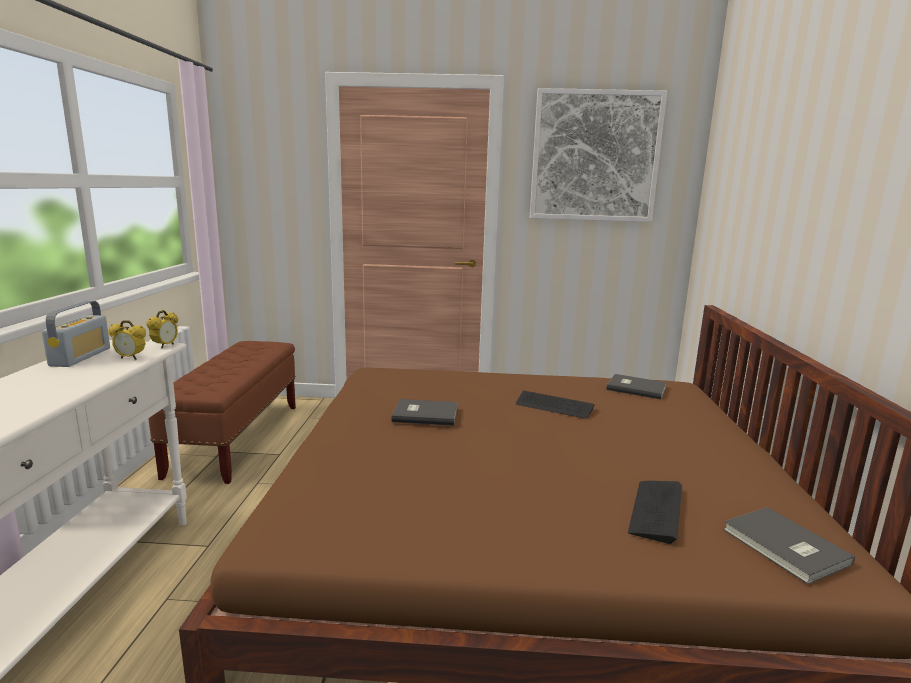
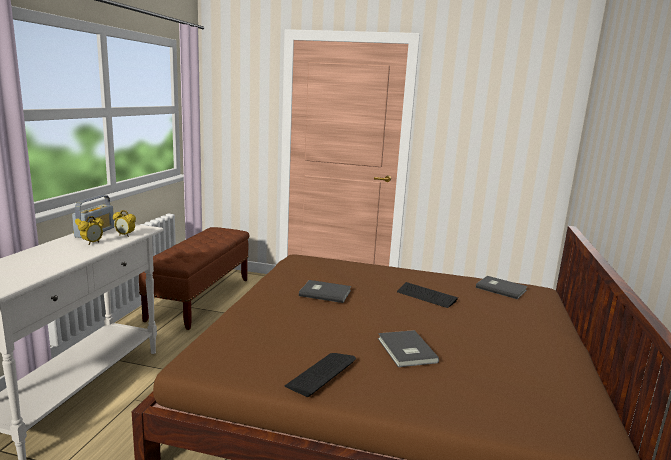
camera: 10 degrees right, 0 degrees up
alarm clock [146,310,178,348] -> alarm clock moved to [78,216,104,245]
picture [530,88,667,222] -> none
keyboard [628,481,682,544] -> keyboard moved to [285,353,356,397]
grey book [723,507,855,584] -> grey book moved to [378,330,439,367]

